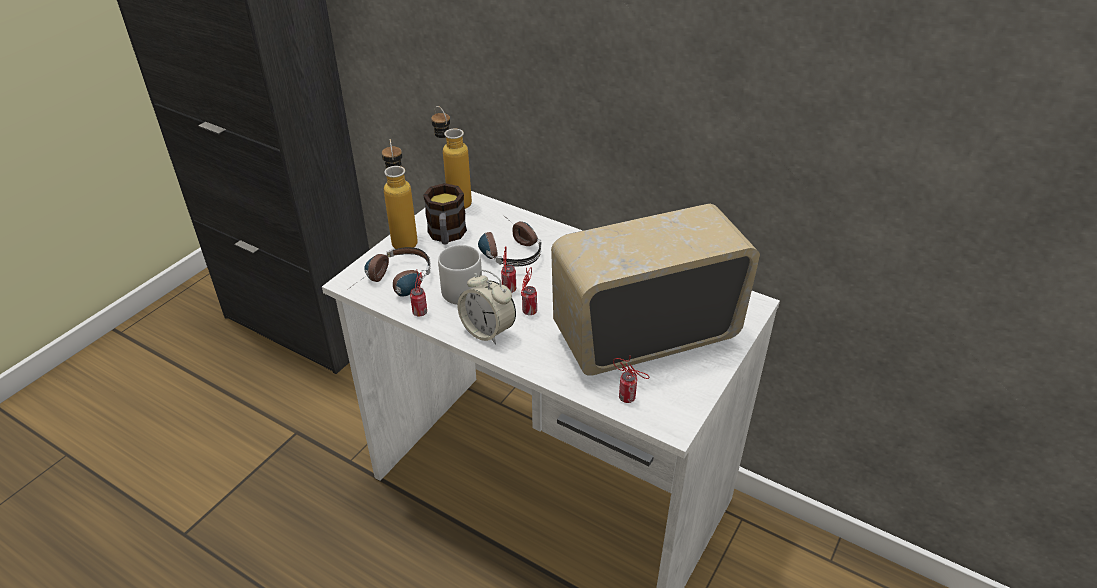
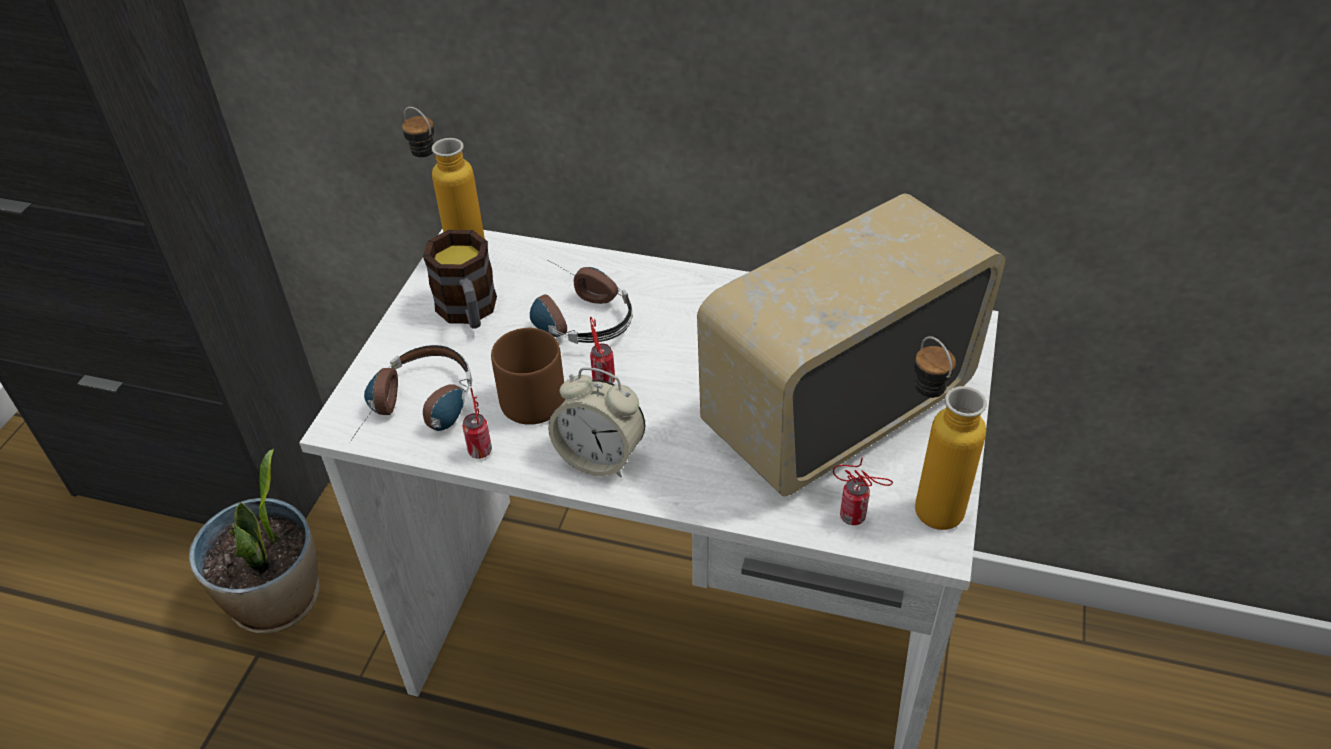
camera: 15 degrees left, 5 degrees up
bottle [382,139,418,249] -> bottle moved to [914,336,987,530]
grey mug [438,245,482,305] -> brown mug [491,327,565,425]
can [521,267,537,315] -> none
none -> potted plant [189,449,320,634]

